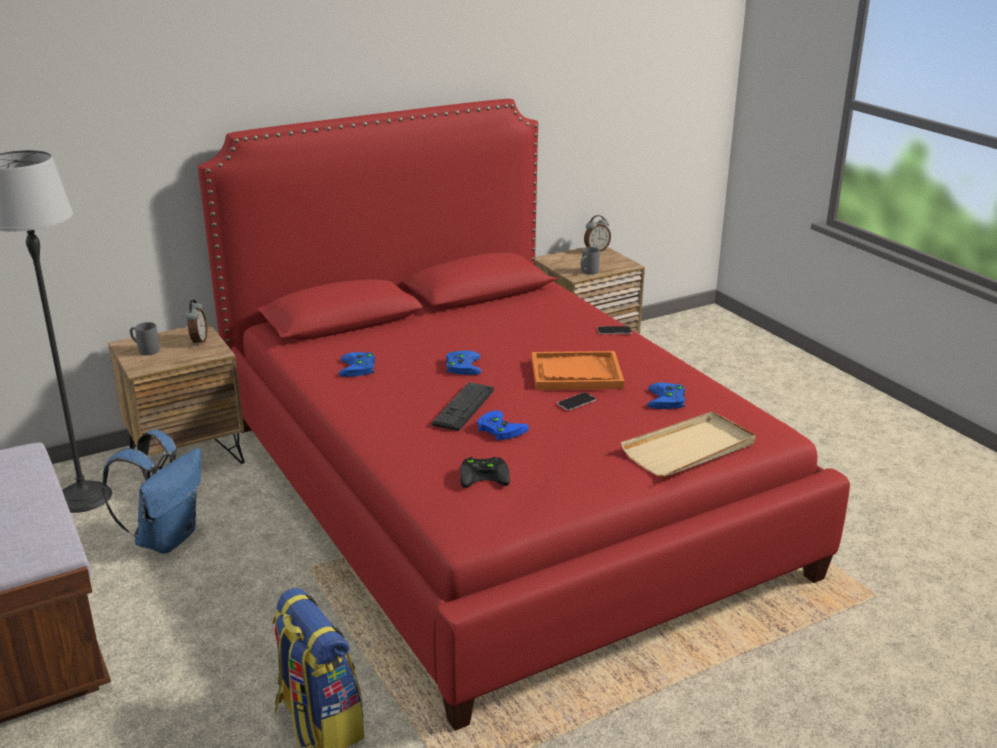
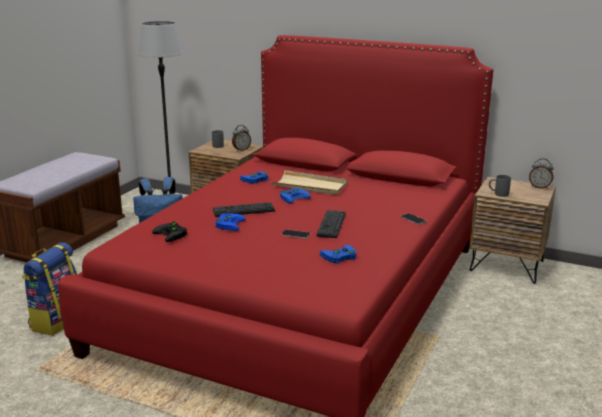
camera: 55 degrees right, 5 degrees down
orange tray [532,351,624,390] -> keyboard [317,210,346,238]
beige tray [621,411,756,477] -> beige tray moved to [271,170,348,195]

